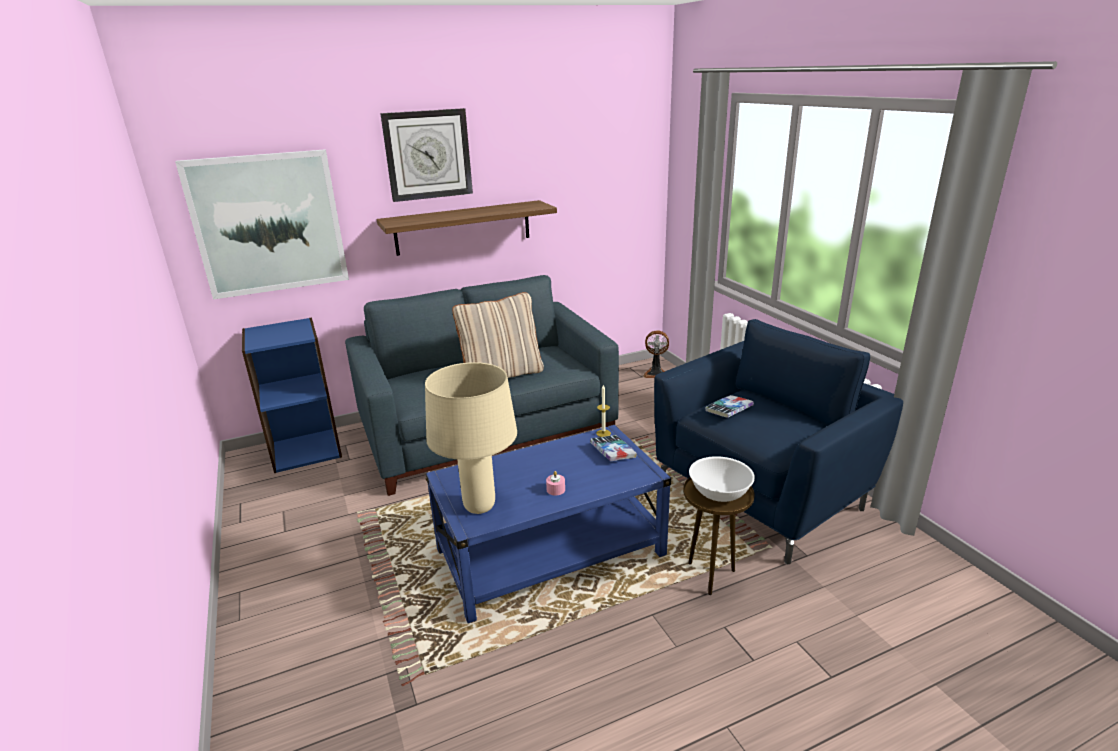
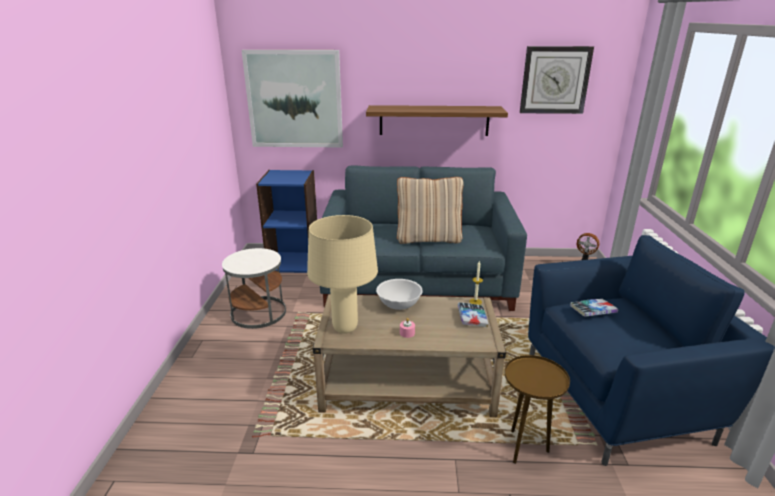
camera: 25 degrees right, 0 degrees up
wall clock [380,108,473,202] -> wall clock moved to [520,46,594,114]
blue coffee table [426,425,671,624] -> beige coffee table [312,294,506,417]
white bowl [689,456,755,502] -> white bowl moved to [376,279,423,310]
none -> white side table [222,248,286,329]

